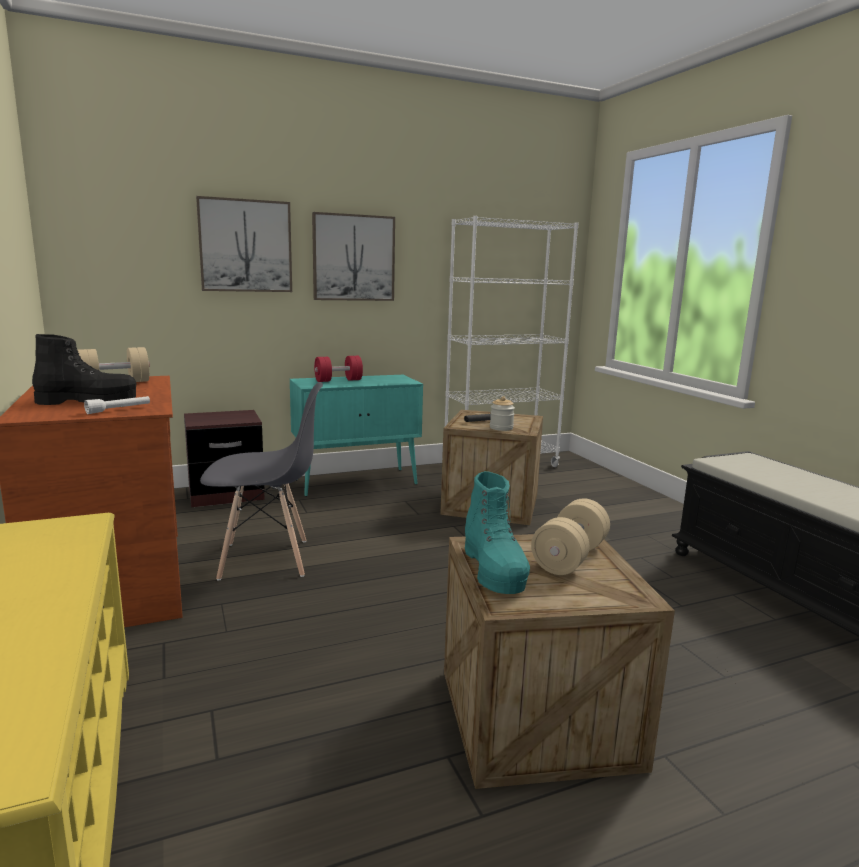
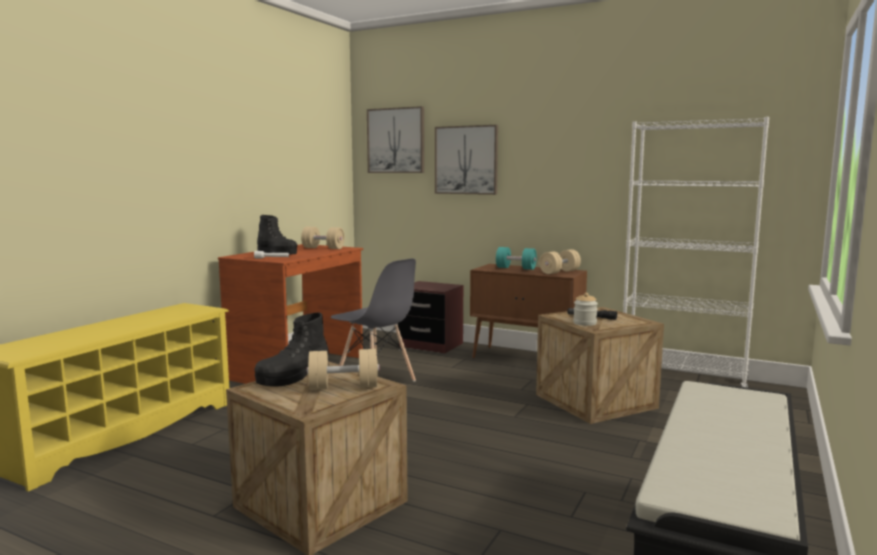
camera: 50 degrees right, 5 degrees down
turquoise cabinet [290,375,423,497] -> brown cabinet [470,264,587,359]
picture [312,212,395,301] -> picture moved to [367,106,424,173]
red dumbbell [314,356,363,382] -> turquoise dumbbell [496,247,537,270]
turquoise boot [465,471,530,594] -> black boot [255,313,329,386]
none -> beige dumbbell [539,249,581,274]

